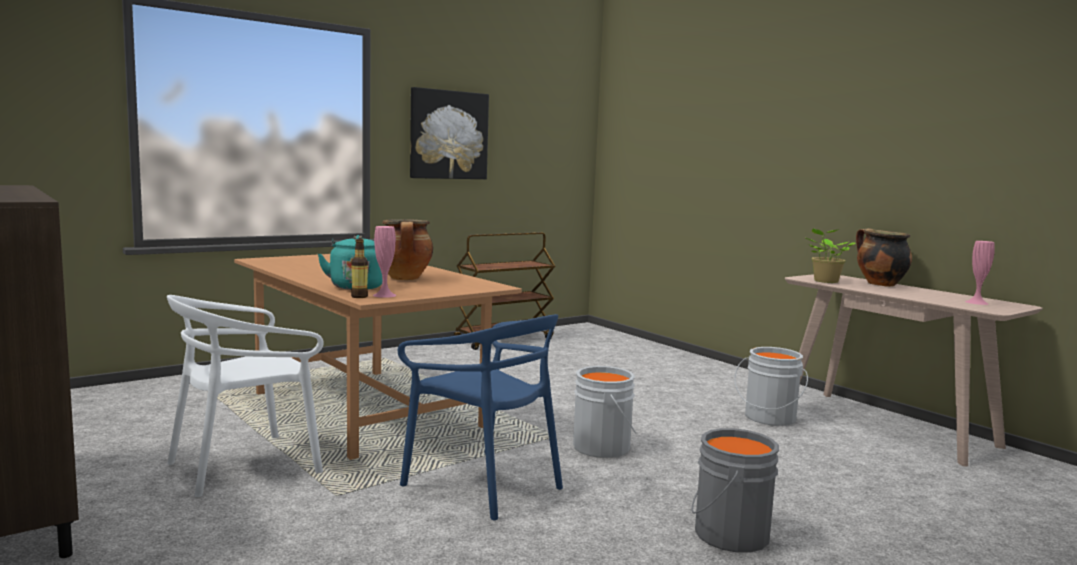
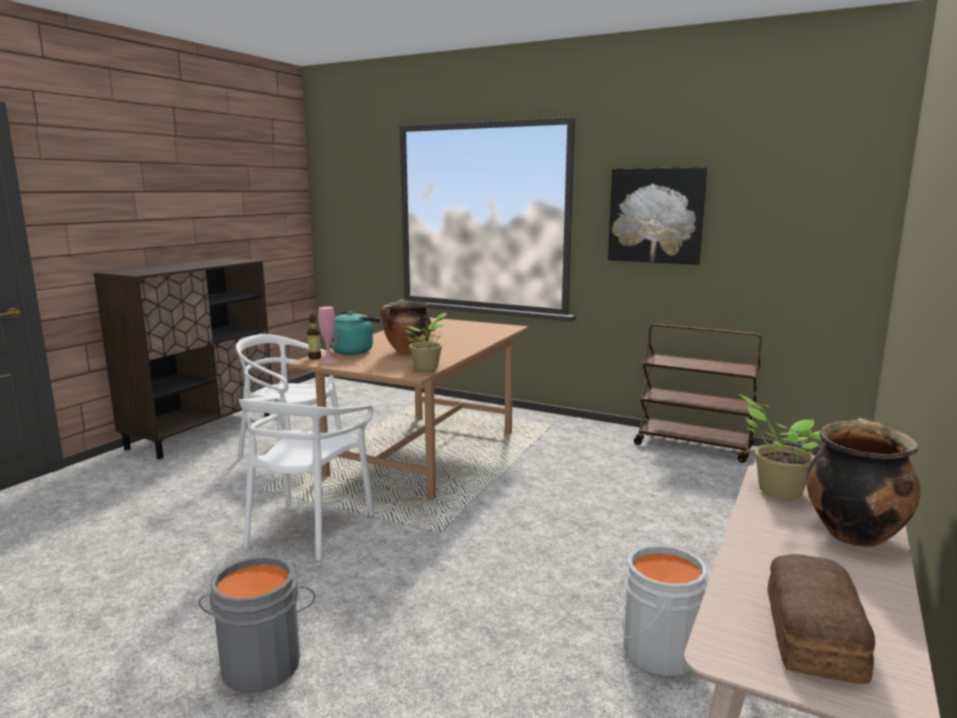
camera: 65 degrees right, 5 degrees up
blue chair [398,314,563,521] -> white chair [239,396,375,561]
grey bucket [573,366,636,458] -> none
pink vase [965,241,995,305] -> bread [767,554,875,684]
none -> potted plant [404,312,446,371]

